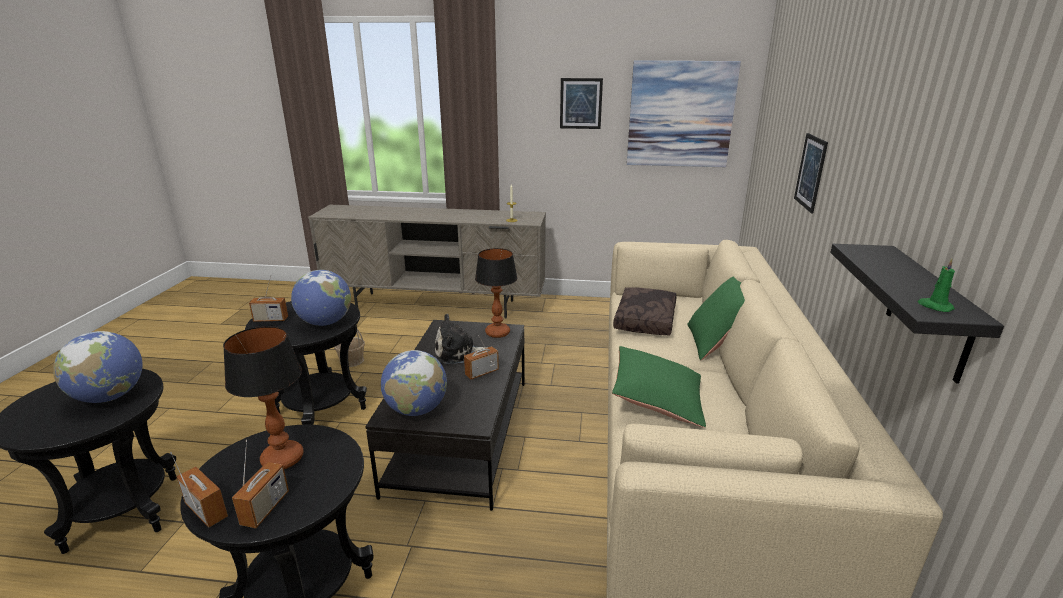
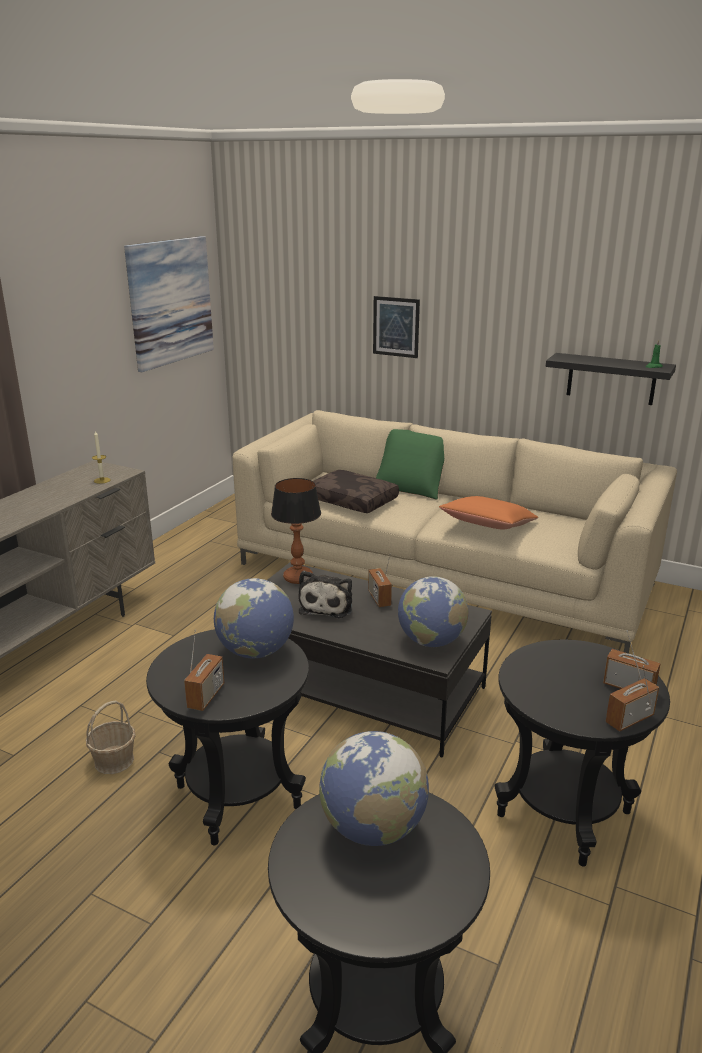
camera: 70 degrees left, 0 degrees up
table lamp [223,326,304,469] -> none
picture [560,78,603,129] -> none
green pillow [612,346,706,428] -> orange pillow [439,496,538,530]

